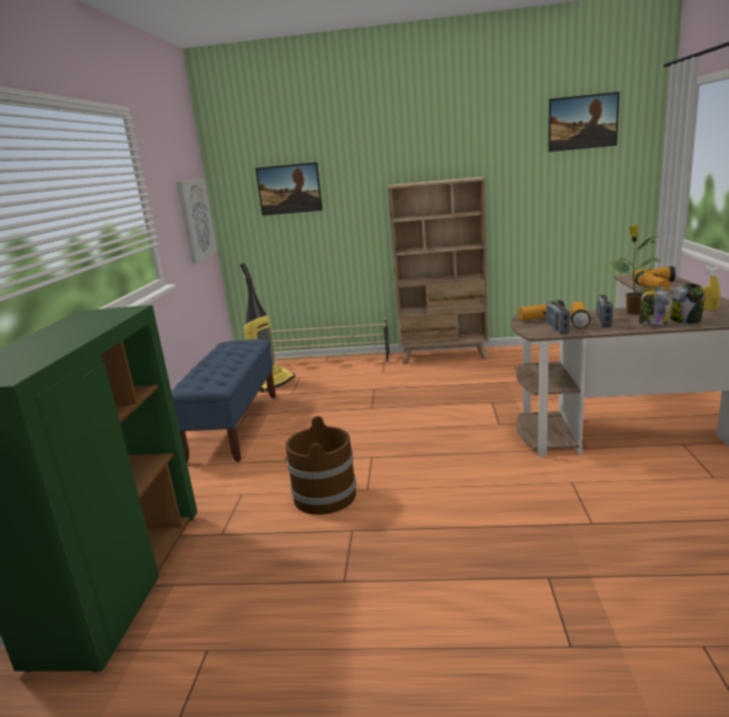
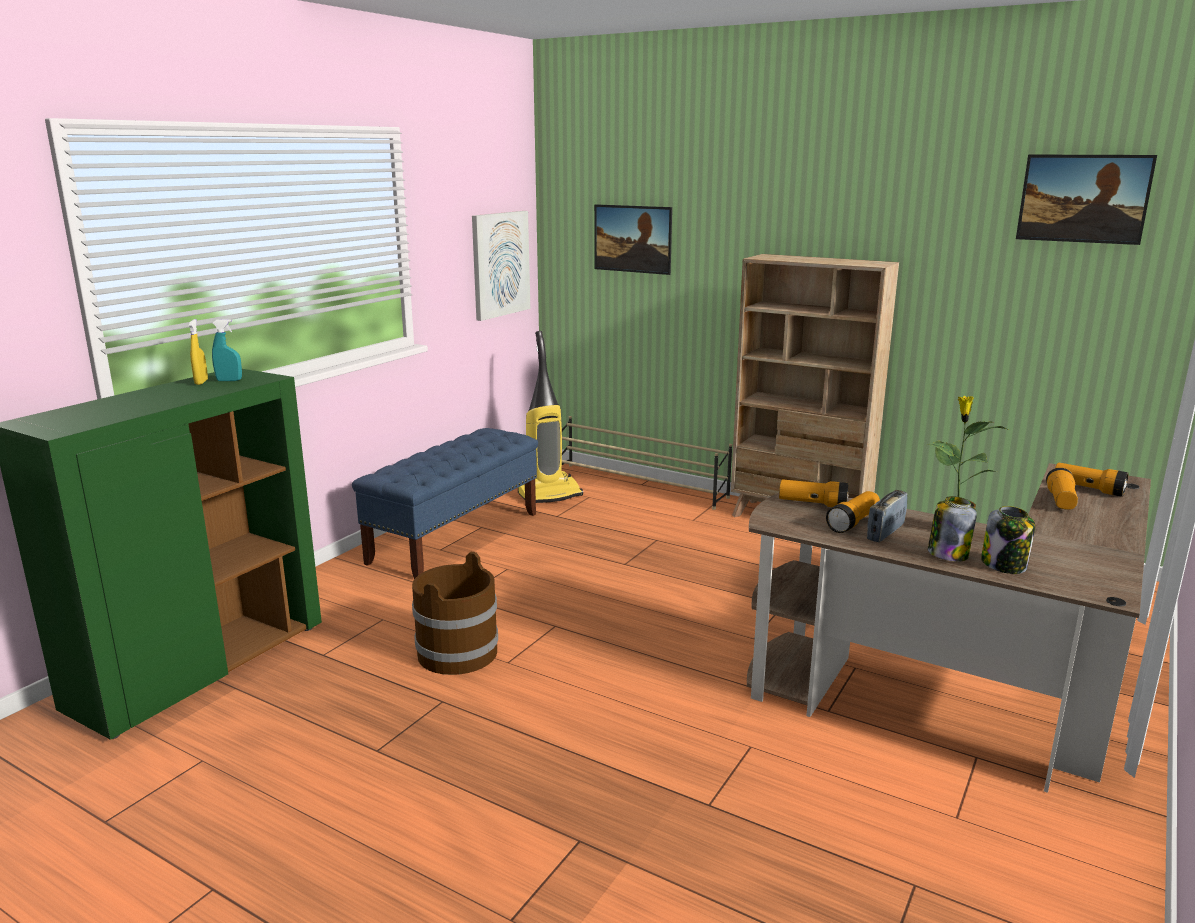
camera: 25 degrees right, 0 degrees up
radio [546,301,570,334] -> none
yellow spray bottle [703,266,720,311] -> yellow spray bottle moved to [189,319,208,385]
none -> turquoise spray bottle [212,319,242,381]

